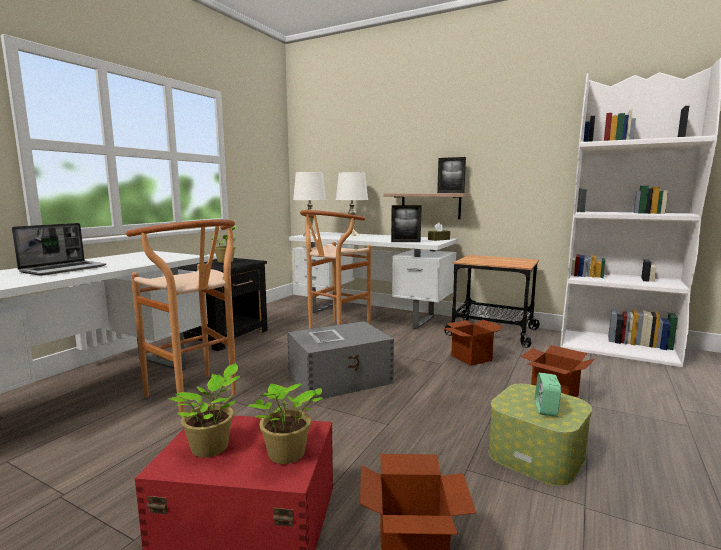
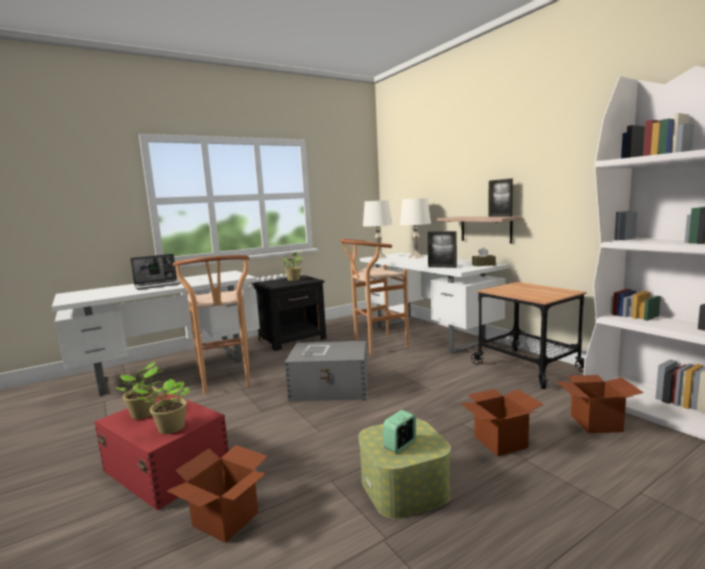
camera: 30 degrees right, 0 degrees up
cardboard box [443,320,503,366] -> cardboard box moved to [557,375,644,433]

